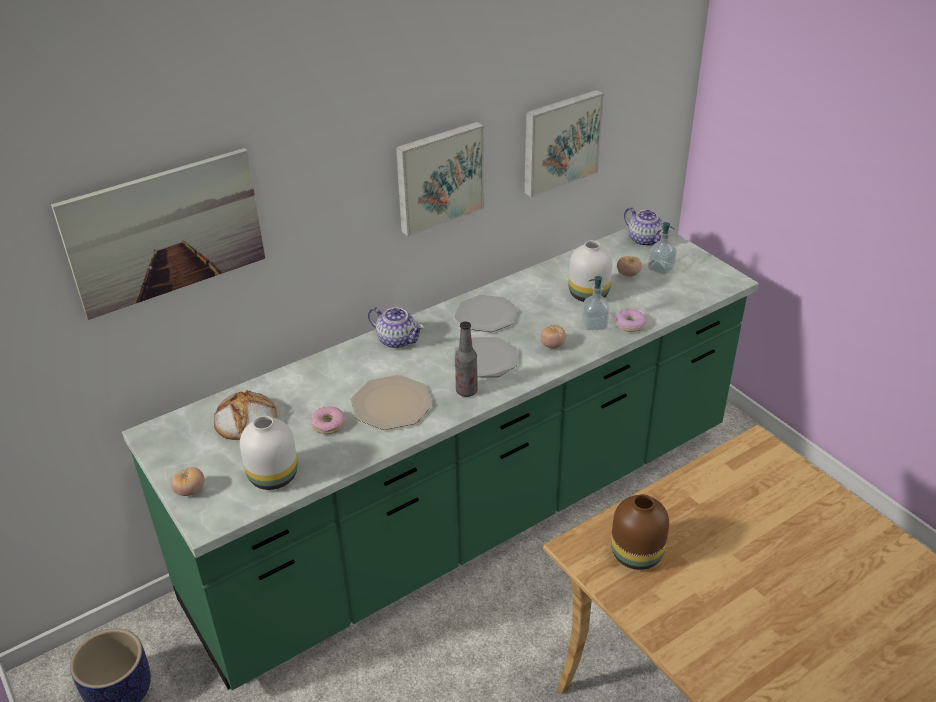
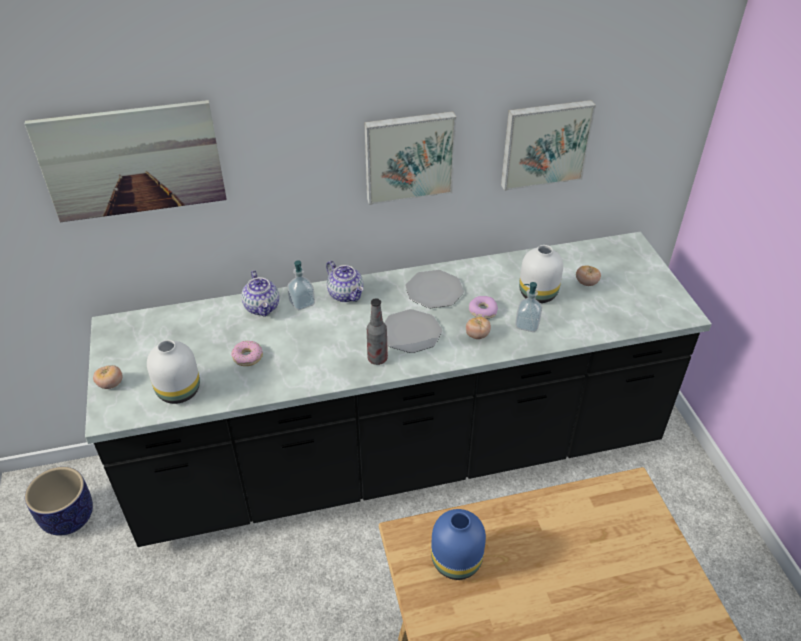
camera: 20 degrees right, 5 degrees up
green counter [122,228,759,690] -> black counter [85,232,712,547]
bread [214,390,277,440] -> none
plate [351,375,433,430] -> none
brown vase [611,494,669,570] -> blue vase [431,509,486,580]
donut [616,309,647,332] -> donut moved to [469,296,498,319]
teapot [624,207,670,246] -> teapot moved to [241,270,279,317]
soap dispenser [648,222,677,275] -> soap dispenser moved to [288,261,315,310]

